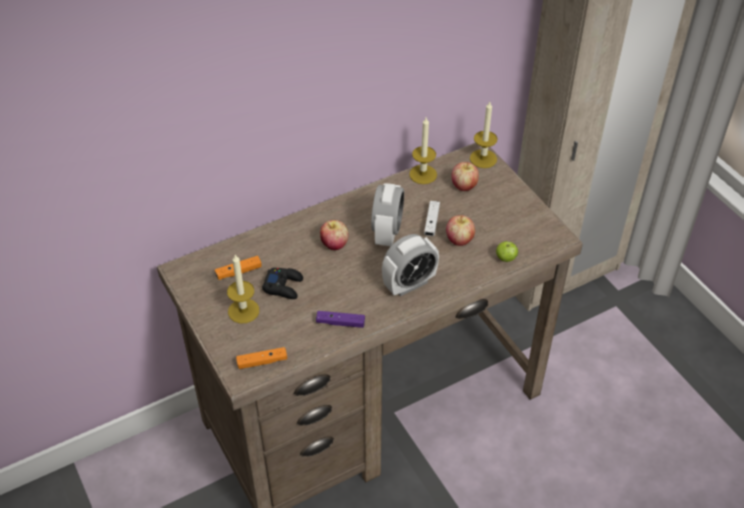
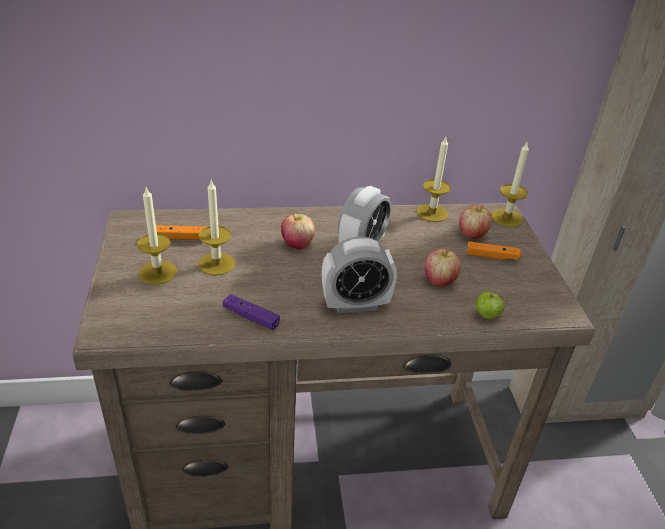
camera: 20 degrees right, 10 degrees down
orange game controller [236,347,287,369] -> orange game controller moved to [467,242,521,260]
black game controller [262,268,303,299] -> candle [199,180,235,275]
white game controller [424,201,440,236] -> none

